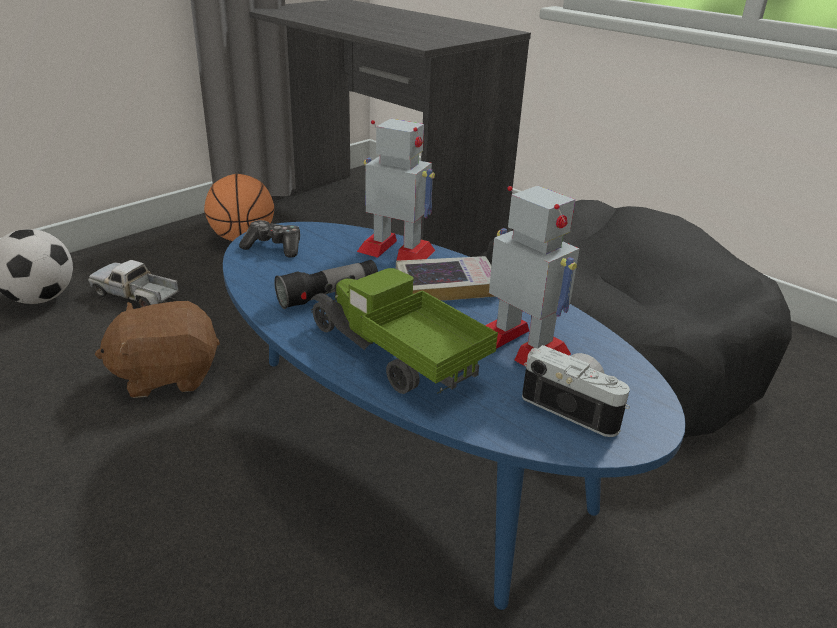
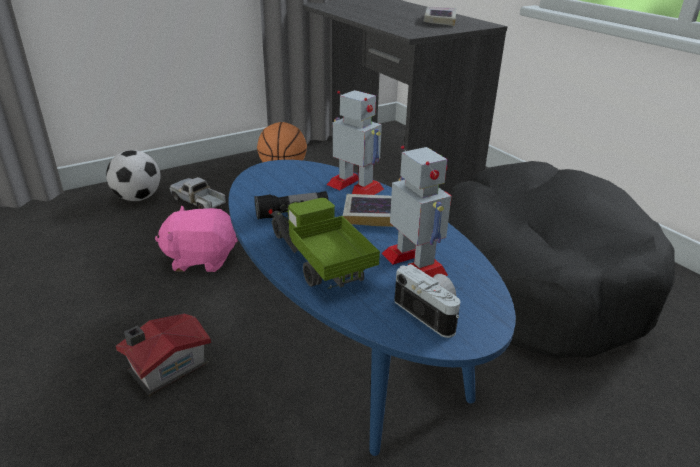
camera: 15 degrees right, 0 degrees up
brown plush toy [95,301,220,398] -> pink plush toy [155,206,238,272]
game controller [239,220,300,258] -> none
none -> toy house [116,314,211,396]
none -> book [424,7,456,26]

